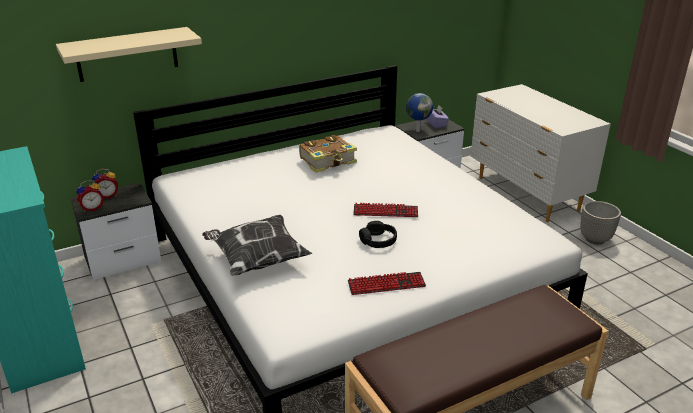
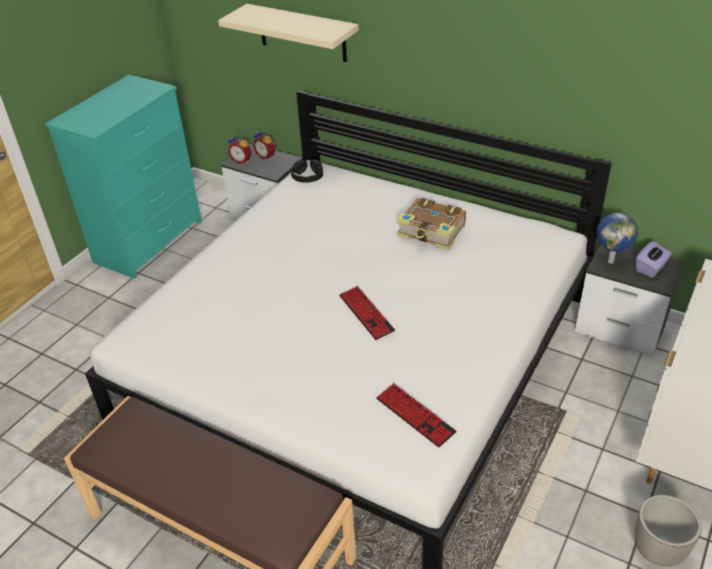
camera: 60 degrees right, 10 degrees up
pillow [202,215,312,276] -> none
keyboard [348,272,426,295] -> keyboard moved to [376,383,457,448]
black headphones [359,221,397,248] -> black headphones moved to [291,160,323,183]

